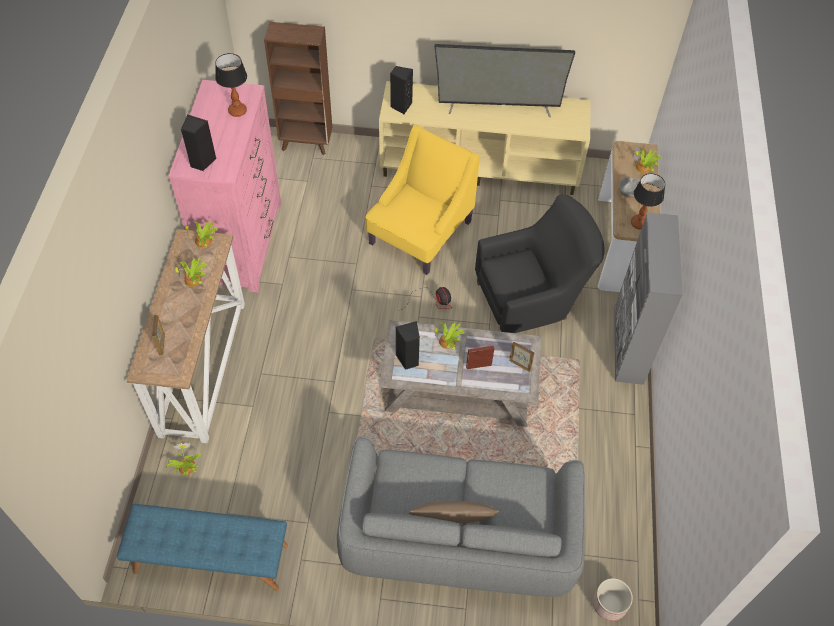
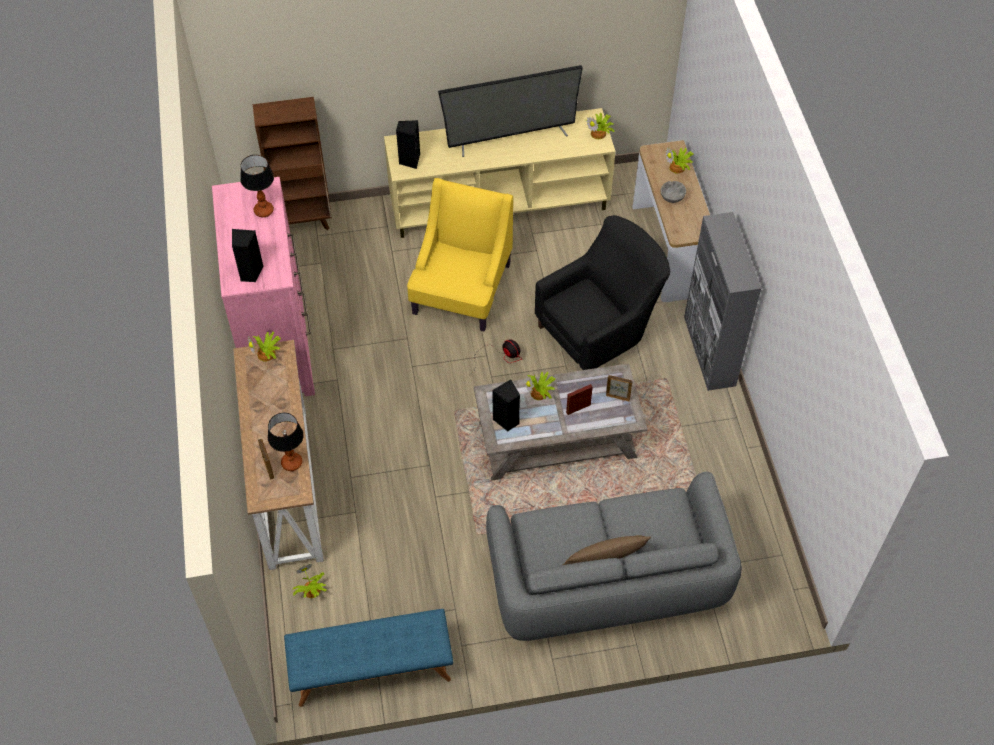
camera: 15 degrees left, 0 degrees up
potted plant [174,258,207,287] -> potted plant moved to [586,113,614,139]
planter [593,578,633,621] -> none
table lamp [631,173,665,230] -> table lamp moved to [268,413,304,471]

